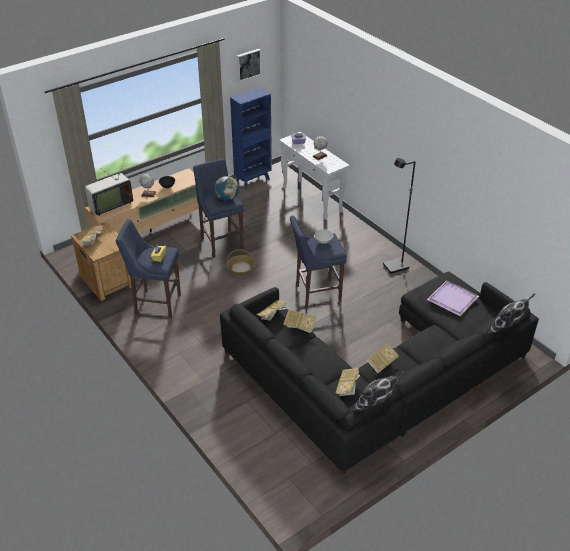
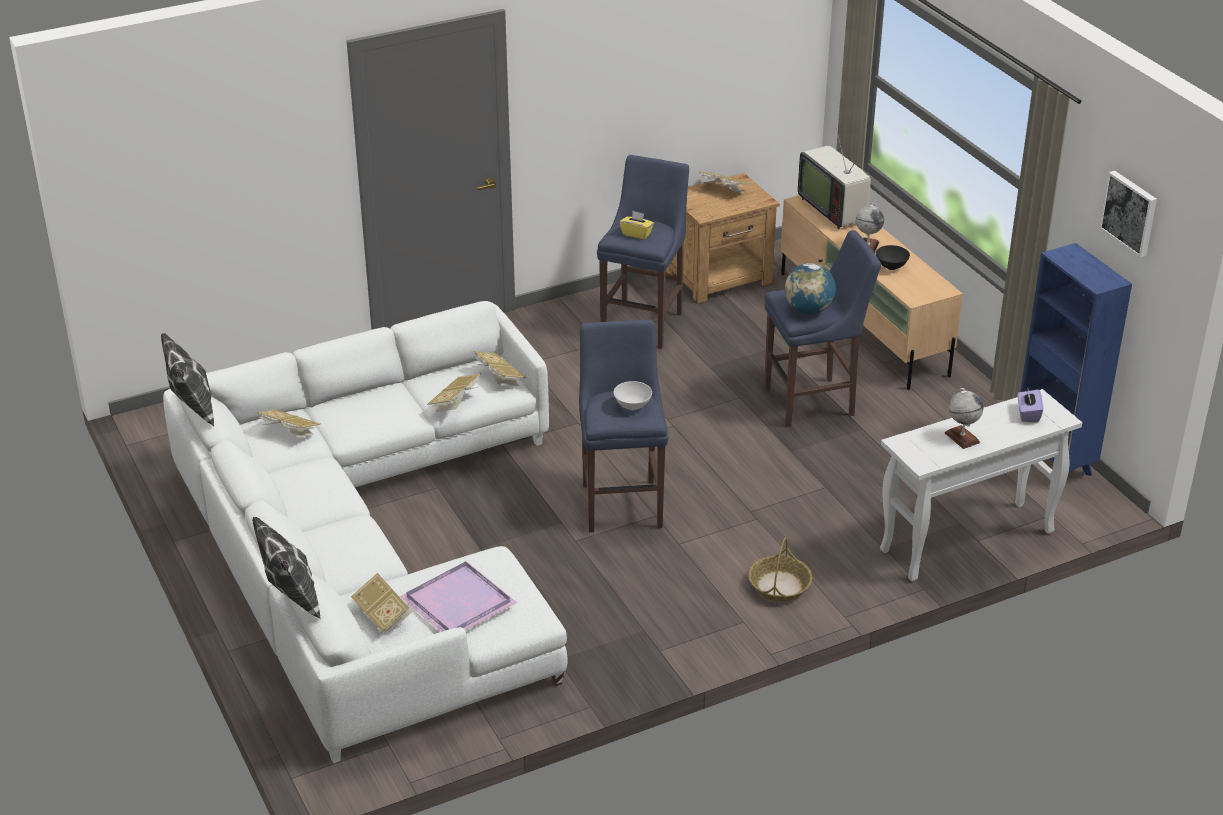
camera: 100 degrees right, 5 degrees down
black sofa [220,271,539,476] -> white sofa [163,301,568,763]
basket [227,249,255,275] -> basket moved to [748,537,812,602]
book [367,343,399,373] -> book moved to [351,573,412,635]
black floor lamp [383,158,416,274] -> none

